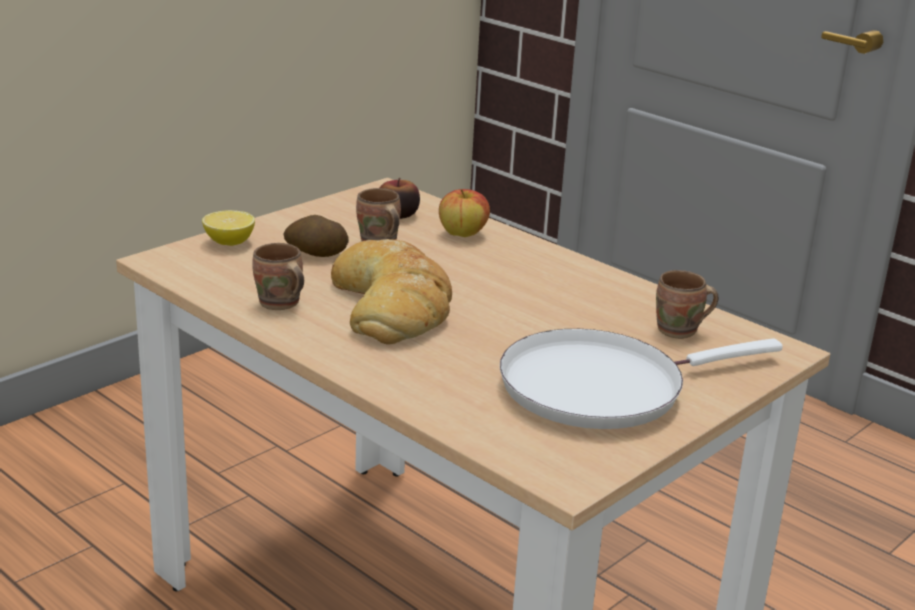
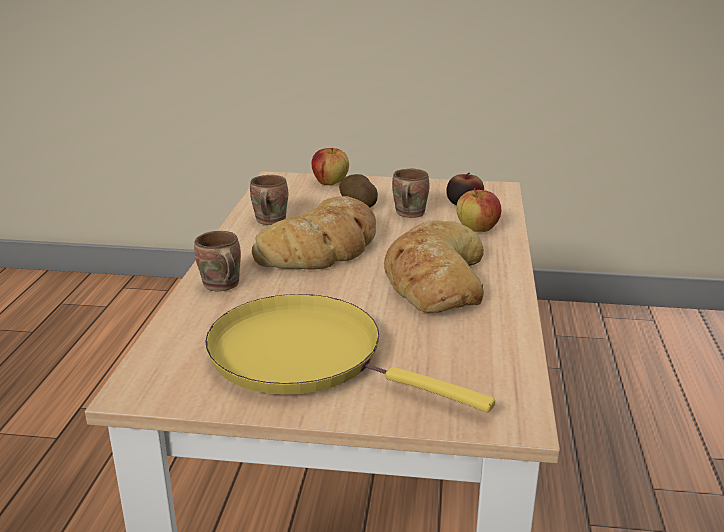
camera: 55 degrees right, 0 degrees up
lemon [202,210,255,246] -> apple [312,148,349,185]
white frying pan [500,329,783,429] -> yellow frying pan [205,294,495,413]
brown mug [656,270,718,339] -> brown mug moved to [194,231,241,292]
none -> bread [384,220,484,313]

